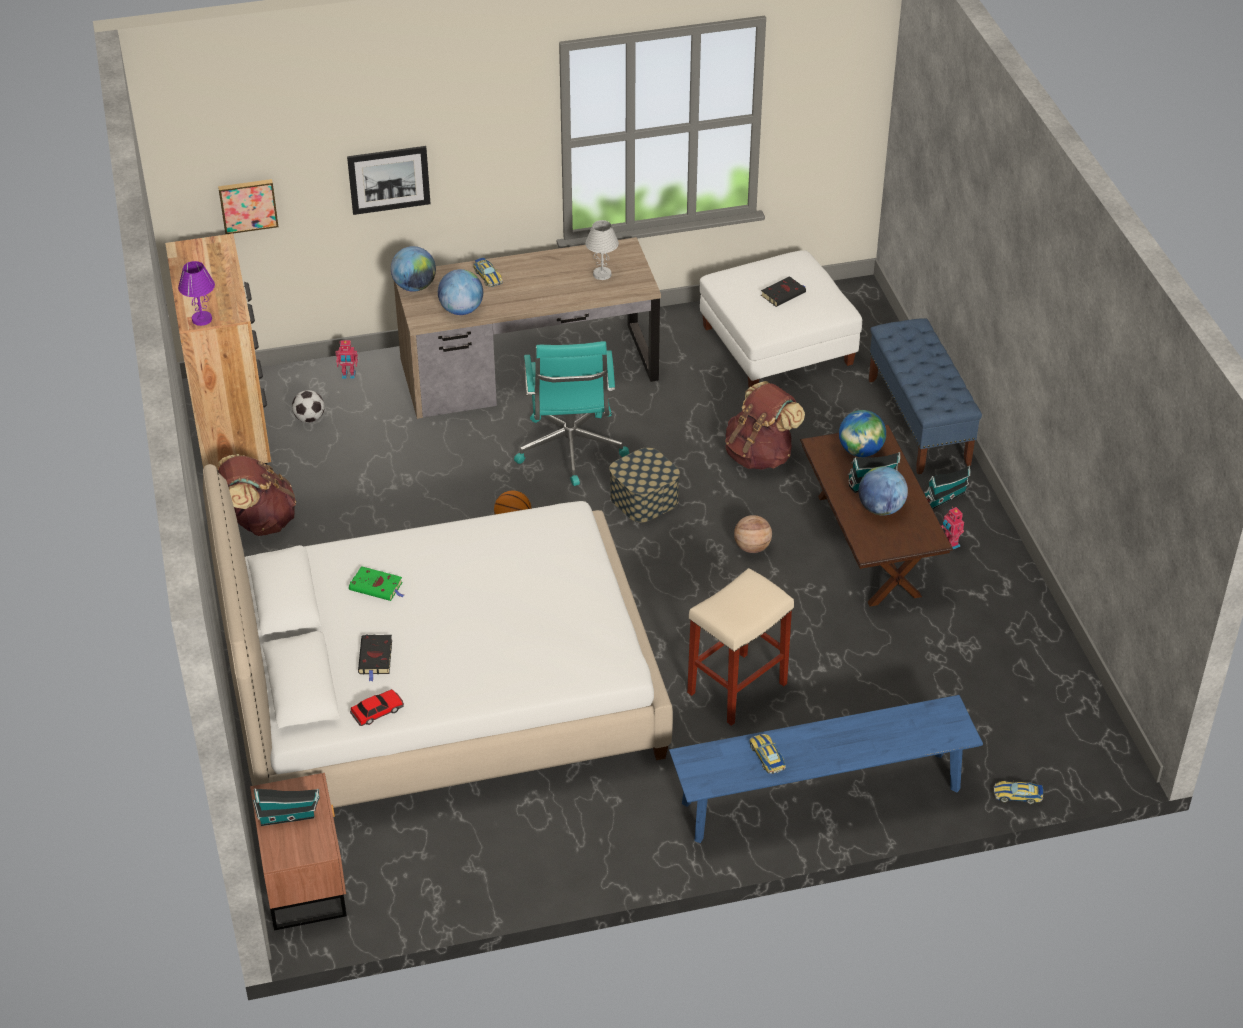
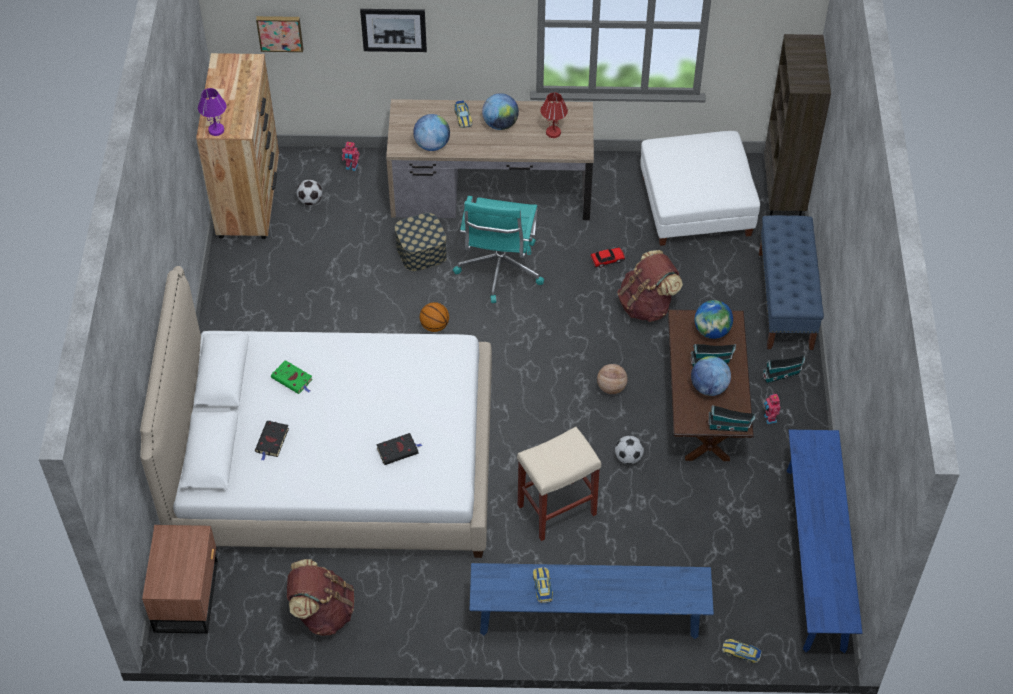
camera: 15 degrees right, 10 degrees up
brown backpack [218,454,296,536] -> brown backpack moved to [287,559,354,636]
toy house [253,788,320,826] -> toy house moved to [708,405,756,432]
toy car [350,689,404,726] -> toy car moved to [590,247,625,268]
globe [391,246,436,292] -> globe moved to [482,93,519,130]
white table lamp [585,220,619,280] -> red table lamp [540,93,568,138]
storage box [609,448,680,523] -> storage box moved to [395,213,447,271]
black book [761,276,806,307] -> black book moved to [376,433,422,465]
none -> football [615,436,644,464]
none -> brown bookcase [764,34,831,216]
none -> blue bench [787,430,862,653]

